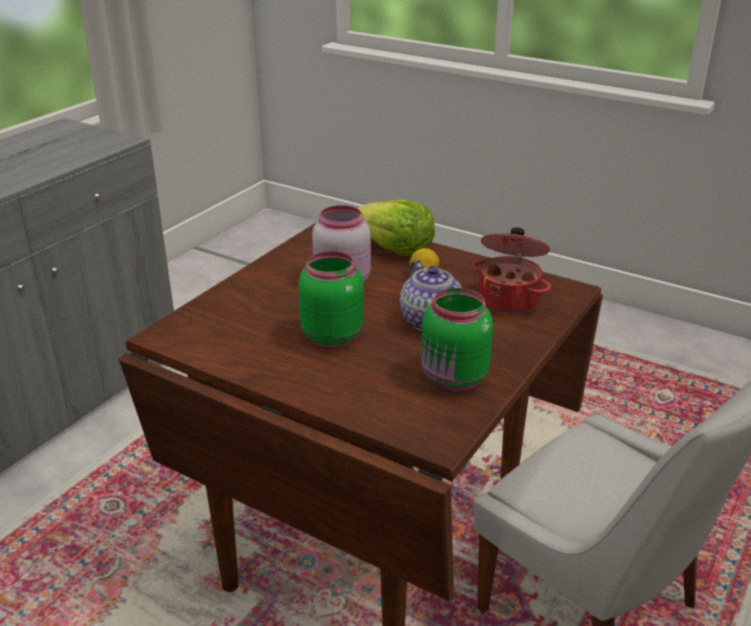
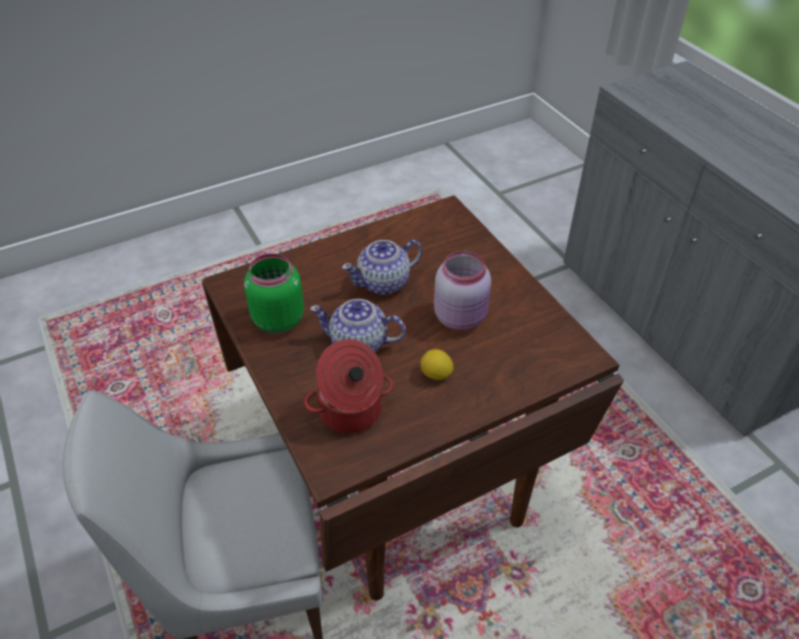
camera: 120 degrees right, 15 degrees up
green jar [298,251,364,347] -> teapot [342,240,422,295]
lettuce [358,200,435,256] -> none

